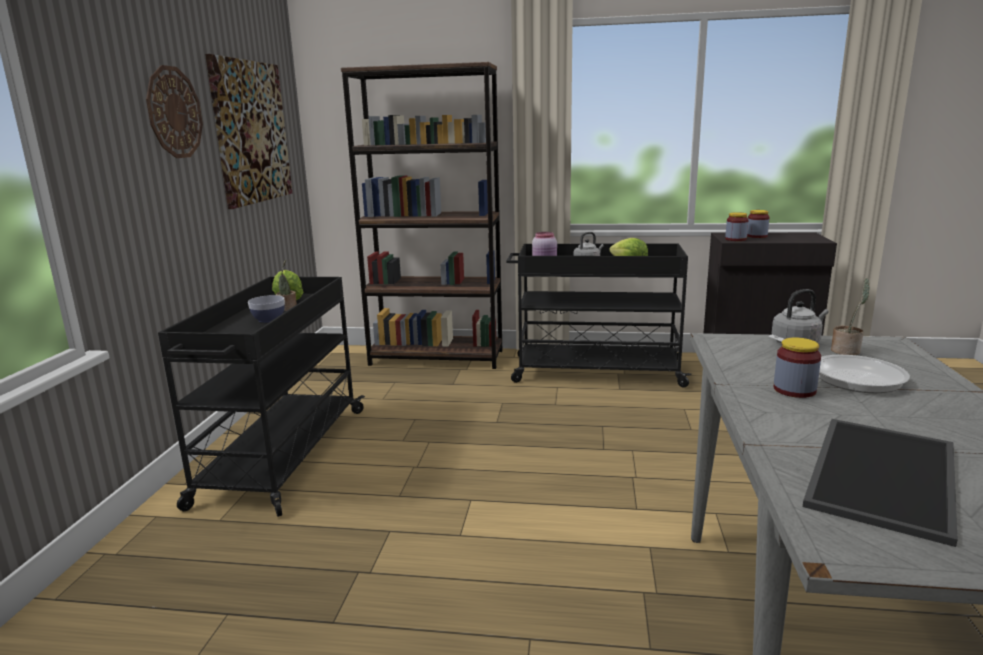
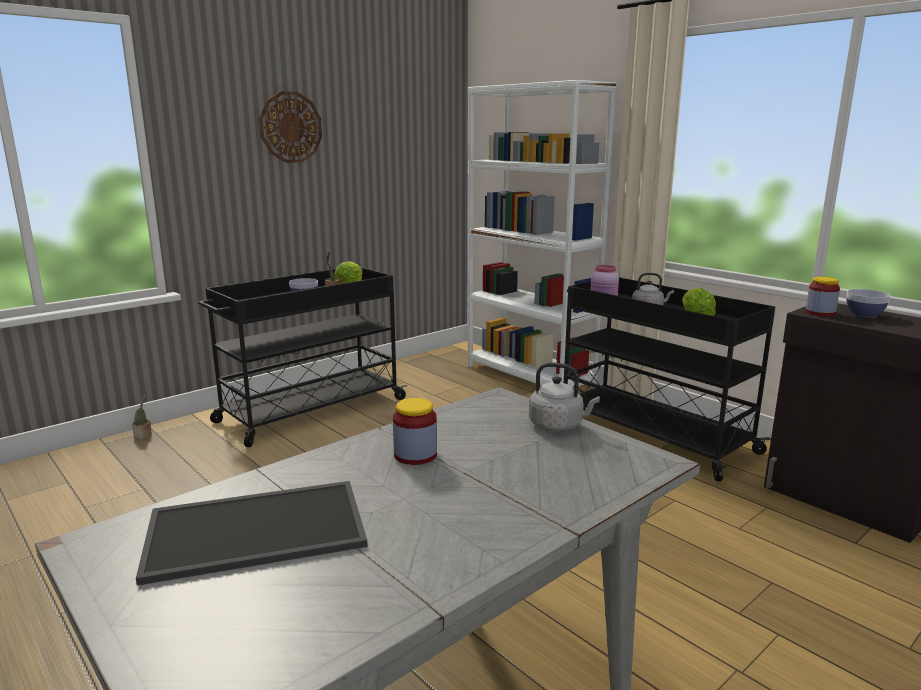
camera: 40 degrees right, 0 degrees up
picture [205,54,293,209] -> none
brown bookcase [341,62,502,369] -> white bookcase [468,80,617,388]
jar [747,210,769,238] -> bowl [846,289,890,318]
frying pan [769,335,910,393] -> none
potted plant [831,278,870,355] -> potted plant moved to [132,394,152,439]

